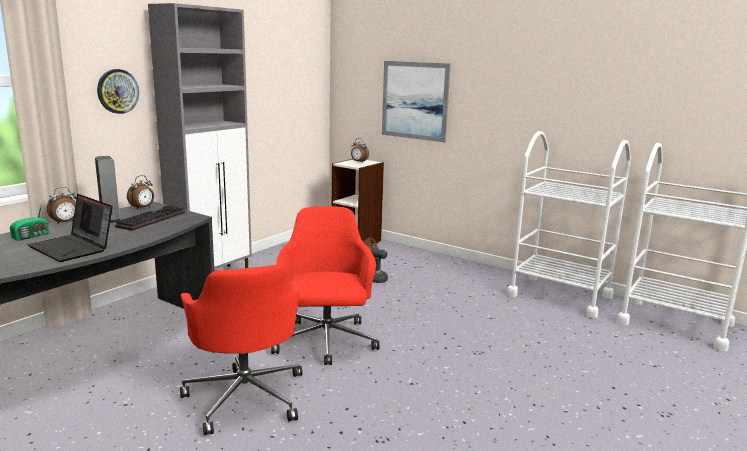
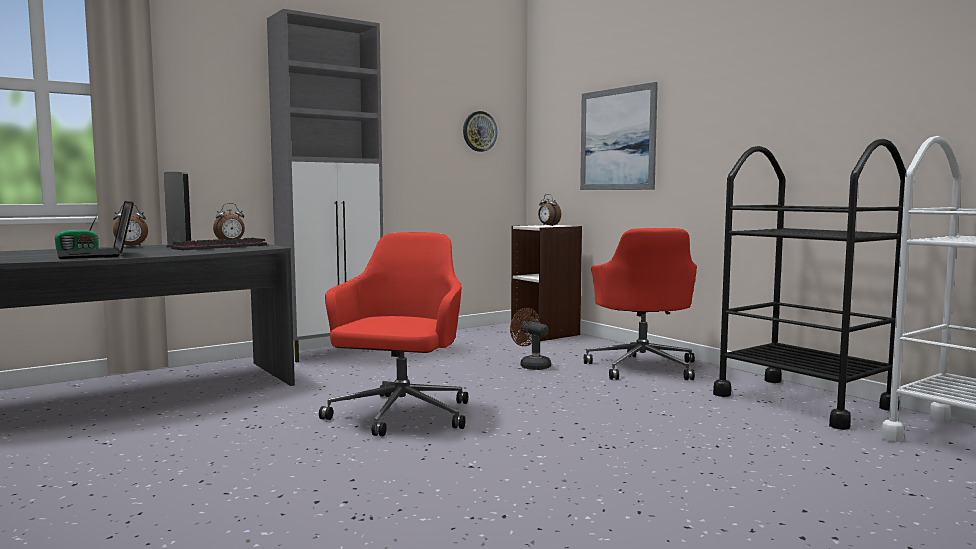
camera: 20 degrees right, 10 degrees down
wall clock [97,69,139,114] -> wall clock moved to [463,111,497,152]
red office chair [180,264,303,435] -> red office chair moved to [584,228,697,380]
white cart [507,131,631,319] -> black cart [713,139,906,430]

